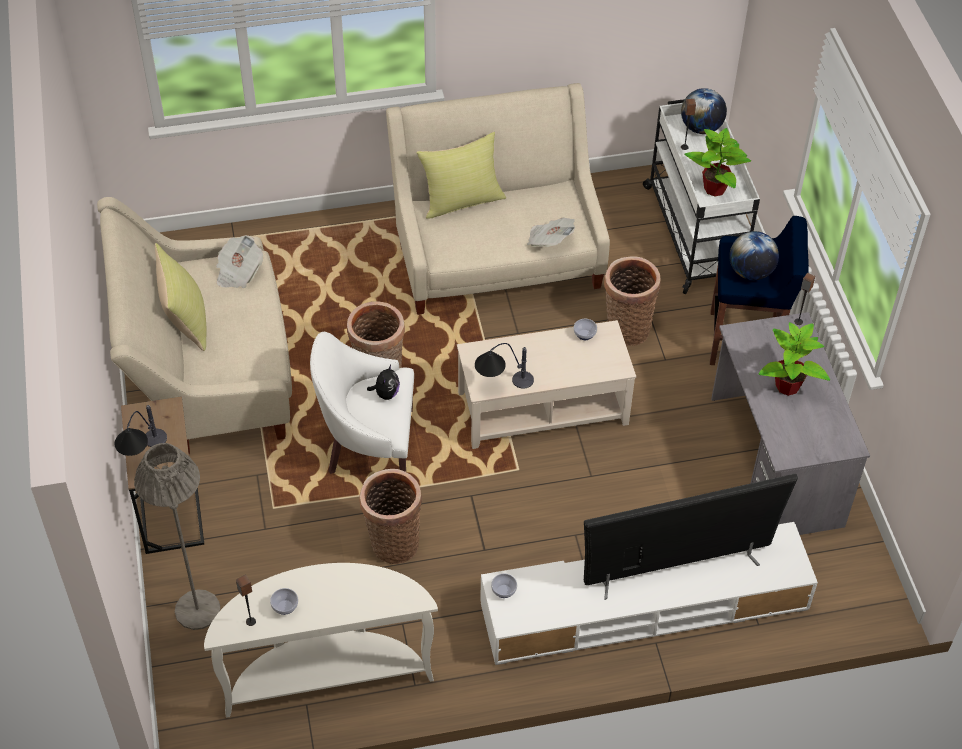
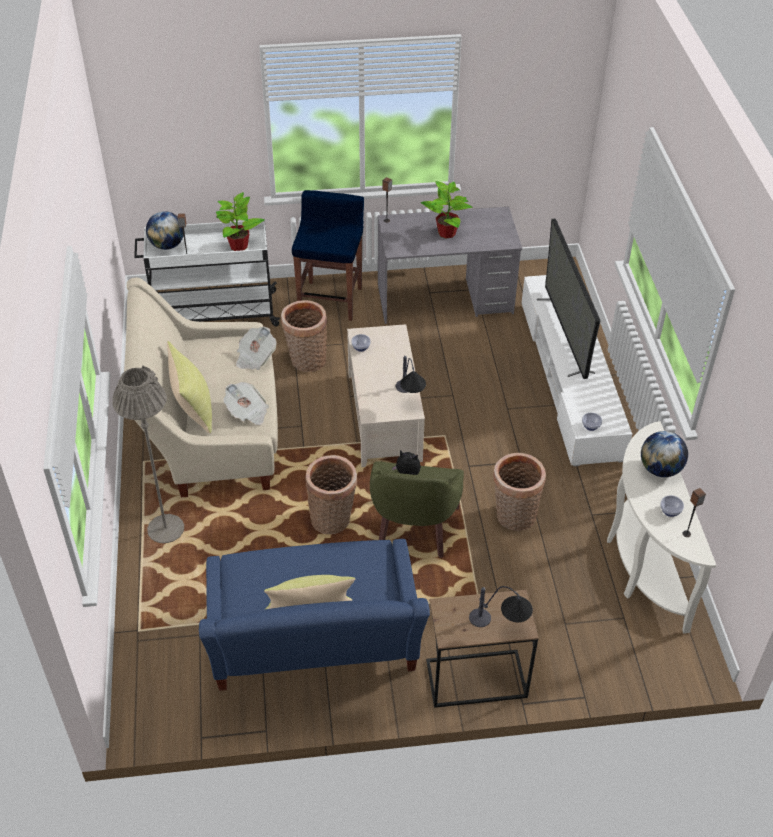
camera: 85 degrees left, 5 degrees down
beige sofa [97,197,292,454] -> blue sofa [199,539,430,691]
grey floor lamp [134,443,220,630] -> grey floor lamp moved to [112,365,184,543]
newspaper [216,235,263,288] -> newspaper moved to [223,382,269,425]
white armchair [310,332,414,474] -> green armchair [370,461,464,558]
globe [729,231,779,280] -> globe moved to [641,431,688,477]

